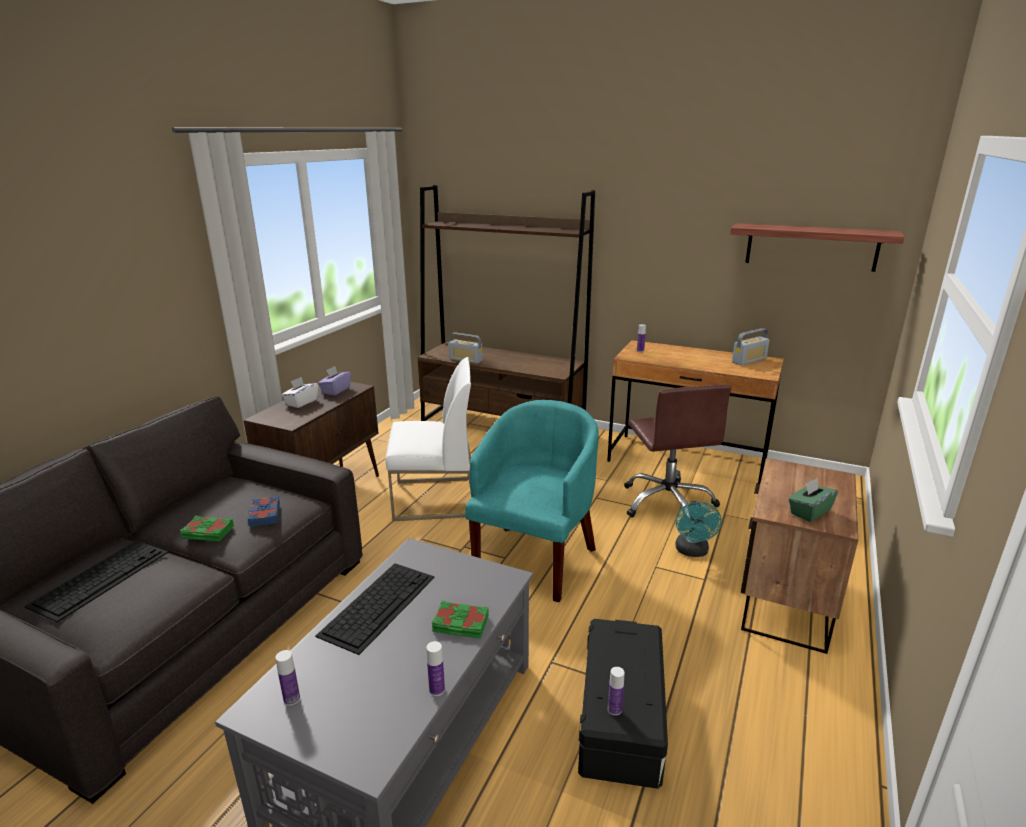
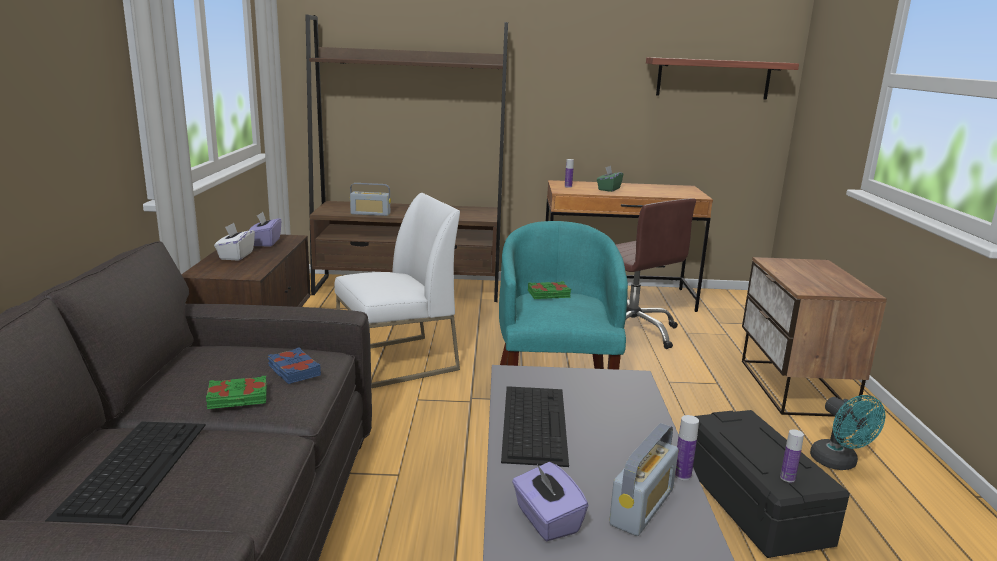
camera: 25 degrees left, 5 degrees down
bottle [276,650,300,706] -> purple tissue box [512,462,588,541]
green book [432,601,489,639] -> green book moved to [528,281,571,299]
turquoise fan [675,501,722,557] -> turquoise fan moved to [810,395,885,470]
radio [732,328,770,366] -> radio moved to [609,423,678,536]
green tissue box [788,478,838,522] -> green tissue box moved to [597,166,623,192]

